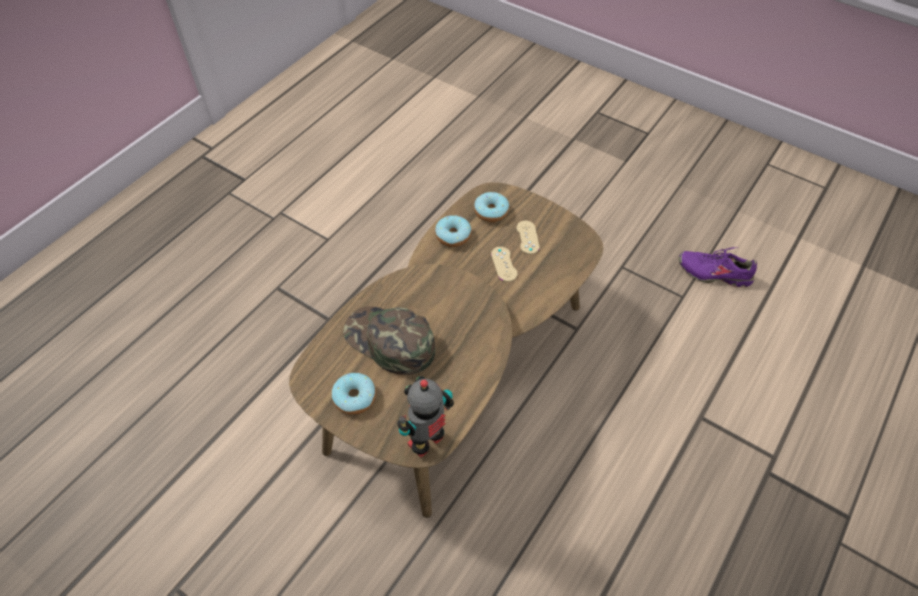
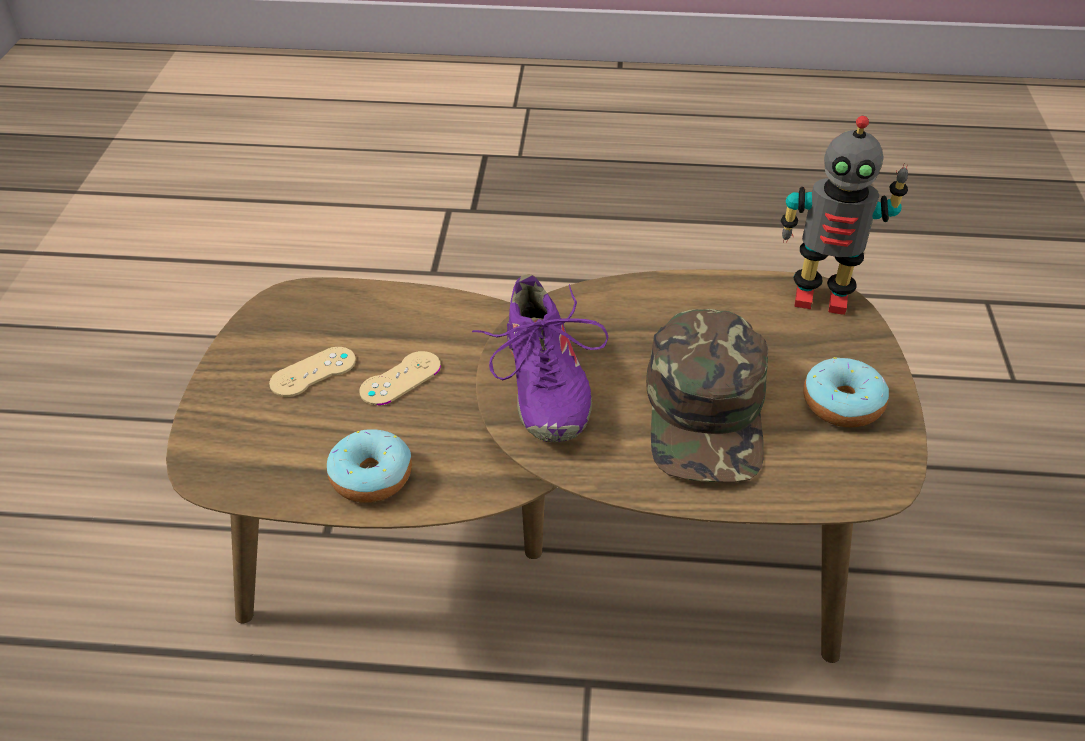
camera: 120 degrees left, 10 degrees down
donut [474,192,509,222] -> none
purple shoe [679,247,757,287] -> purple shoe moved to [472,274,608,442]

